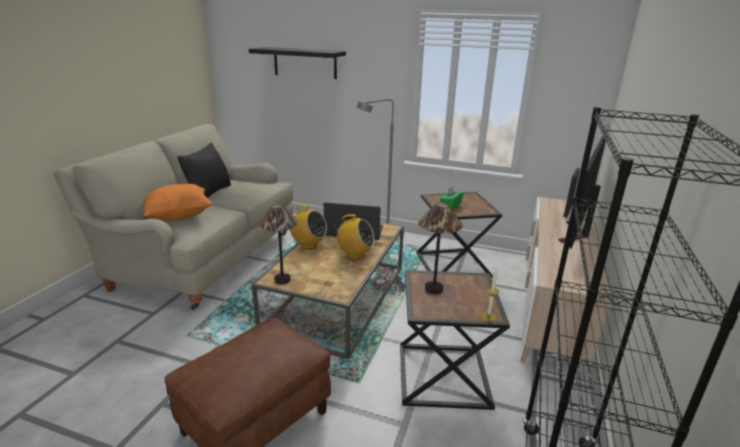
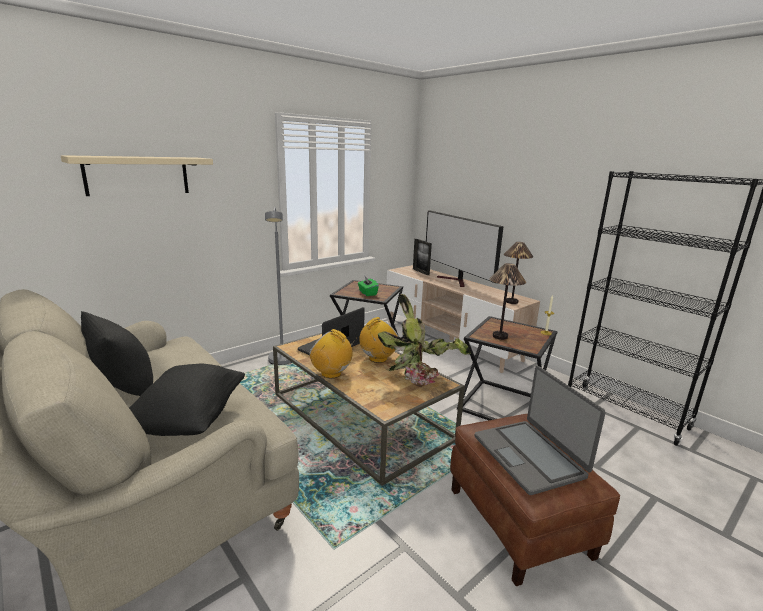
camera: 60 degrees left, 5 degrees down
orange pillow [143,184,213,221] -> black pillow [129,363,245,436]
black shelf [249,47,346,79] -> beige shelf [61,155,213,196]
table lamp [259,204,298,284] -> table lamp moved to [504,242,533,304]
radio [290,205,327,249] -> radio turned 120 degrees counterclockwise [309,329,357,379]
none -> potted plant [378,294,471,385]
none -> laptop [475,366,606,495]

